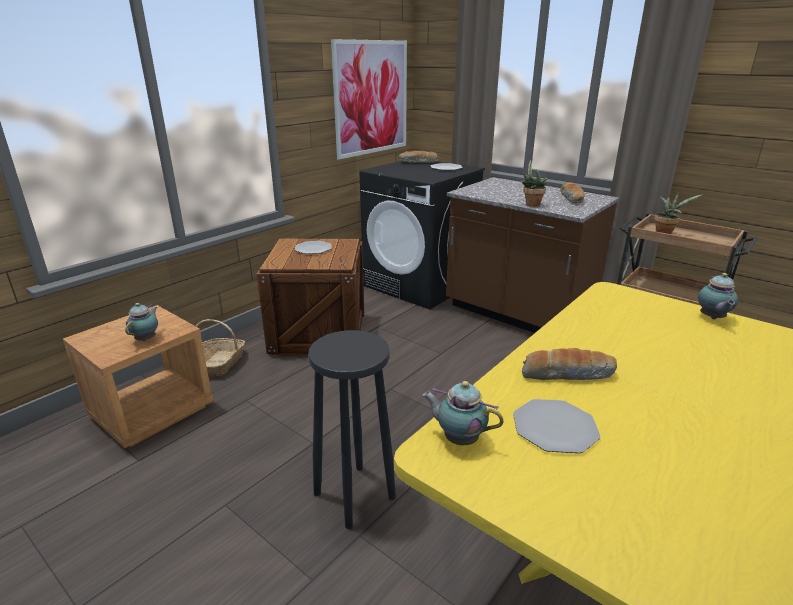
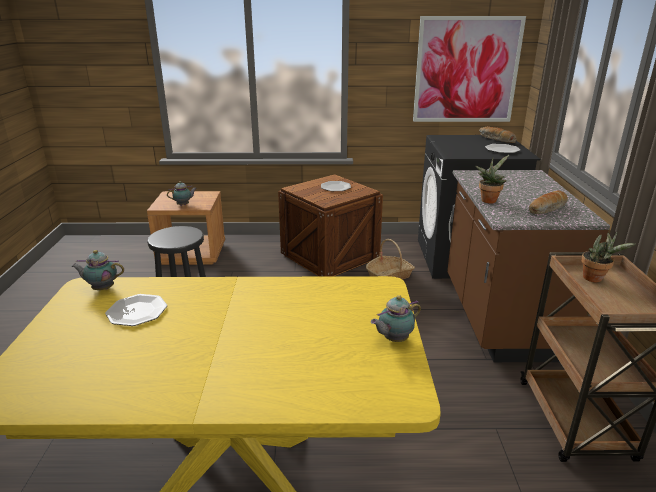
camera: 50 degrees right, 0 degrees up
basket [196,319,245,376] -> basket moved to [366,239,415,280]
teapot [423,381,504,445] -> teapot turned 75 degrees counterclockwise [71,250,124,290]
bread [522,348,617,380] -> none

